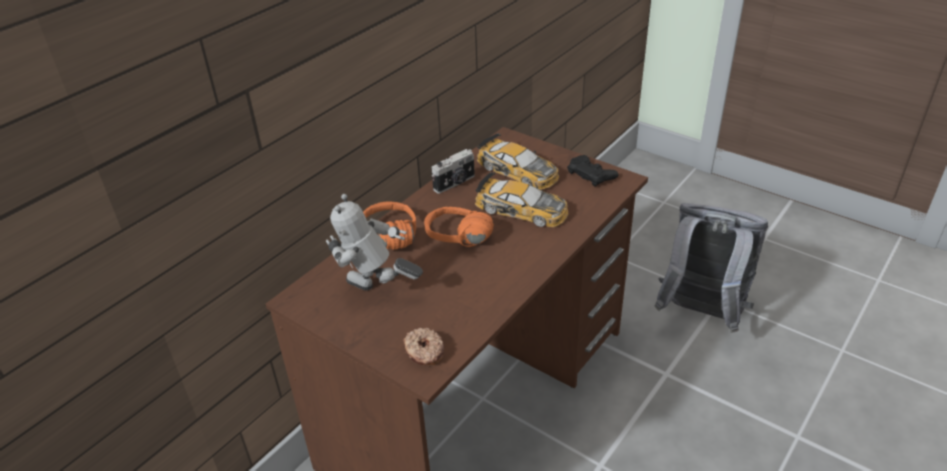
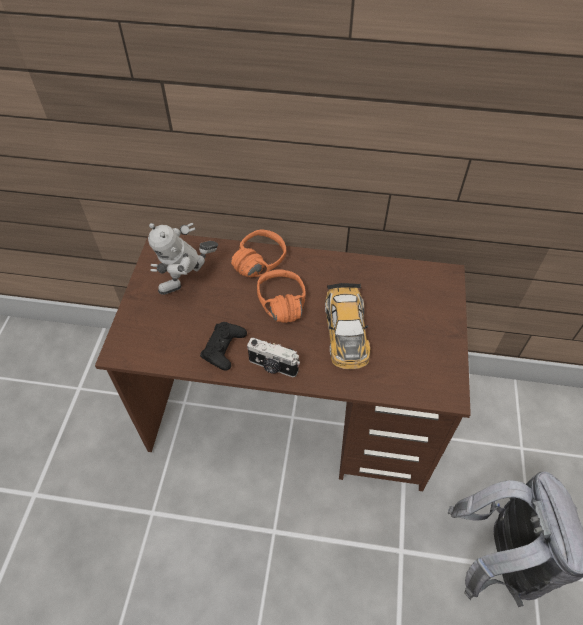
camera: 60 degrees right, 15 degrees up
toy robot [326,194,423,290] -> toy robot turned 120 degrees counterclockwise [148,223,218,295]
donut [403,328,444,366] -> none
camera [432,149,475,194] -> camera moved to [247,338,300,377]
toy car [477,133,559,190] -> none
black game controller [567,155,619,187] -> black game controller moved to [200,322,247,371]

